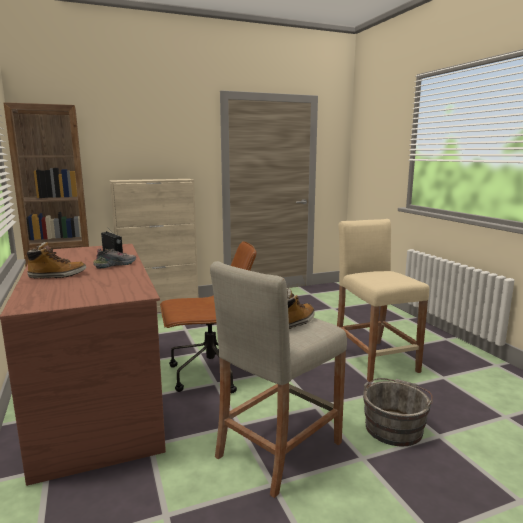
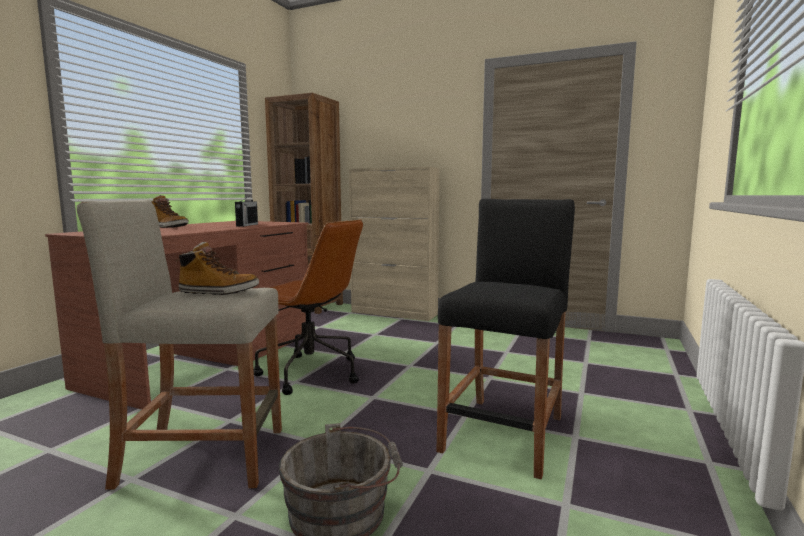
camera: 45 degrees right, 5 degrees down
shoe [93,249,136,269] -> none
beige stool [337,219,429,382] -> black stool [436,199,575,480]

